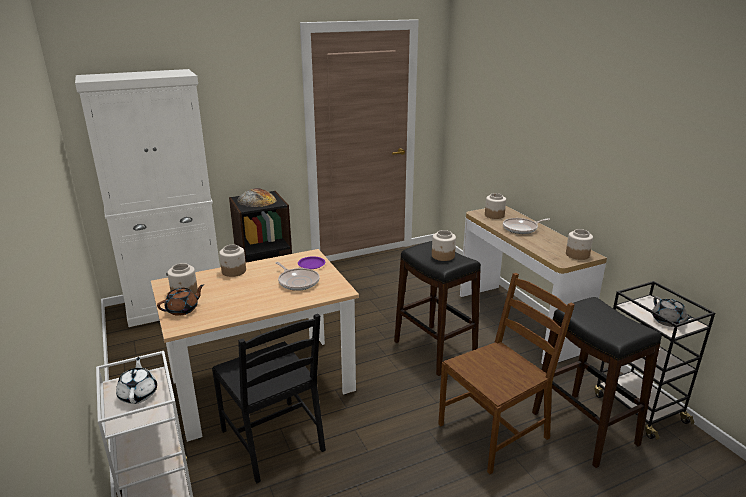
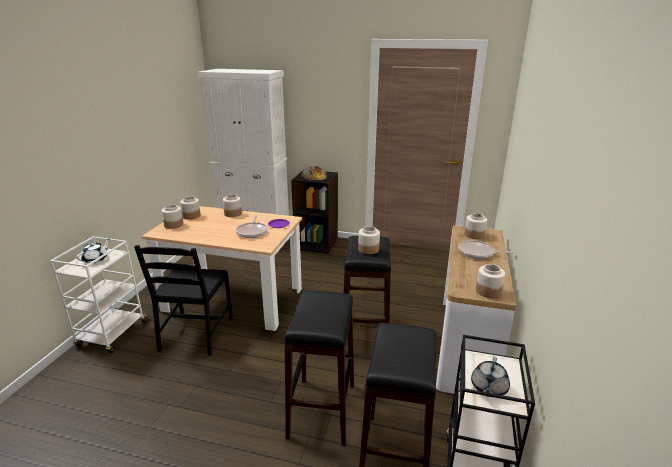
camera: 40 degrees right, 0 degrees up
brown teapot [157,284,204,316] -> jar [161,204,183,229]
brown chair [438,273,575,474] -> black stool [284,291,354,446]

